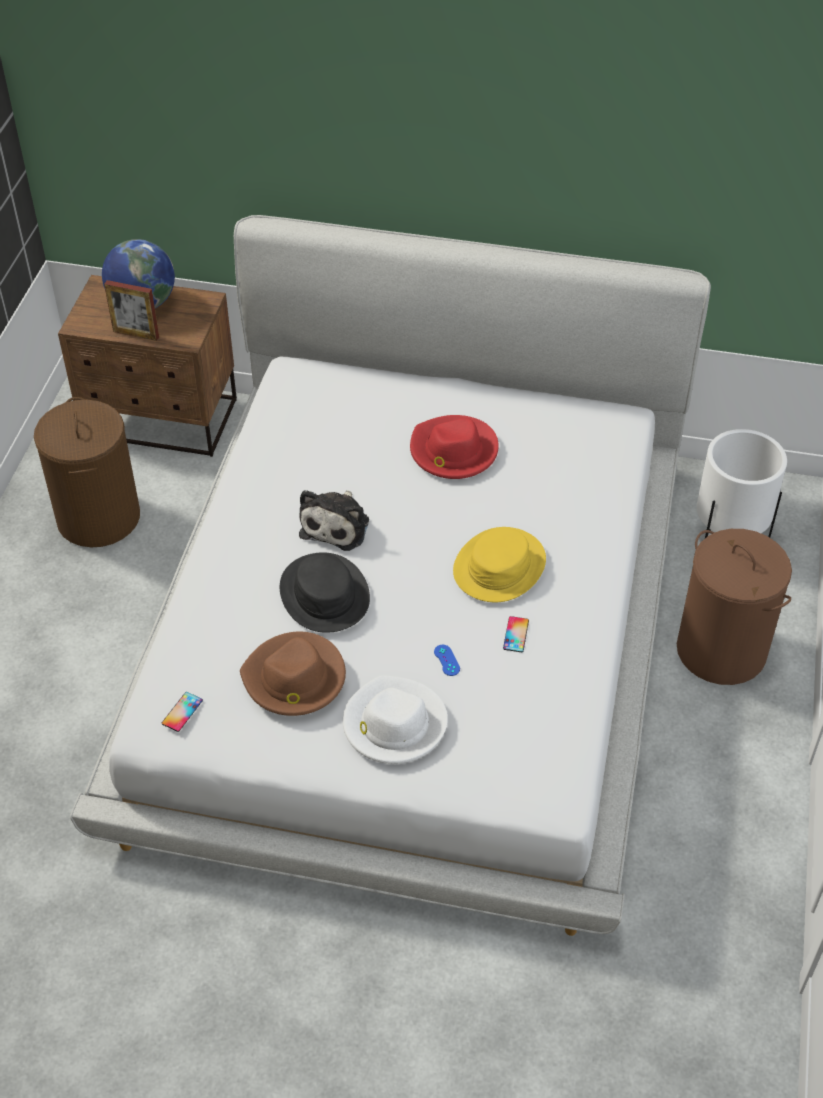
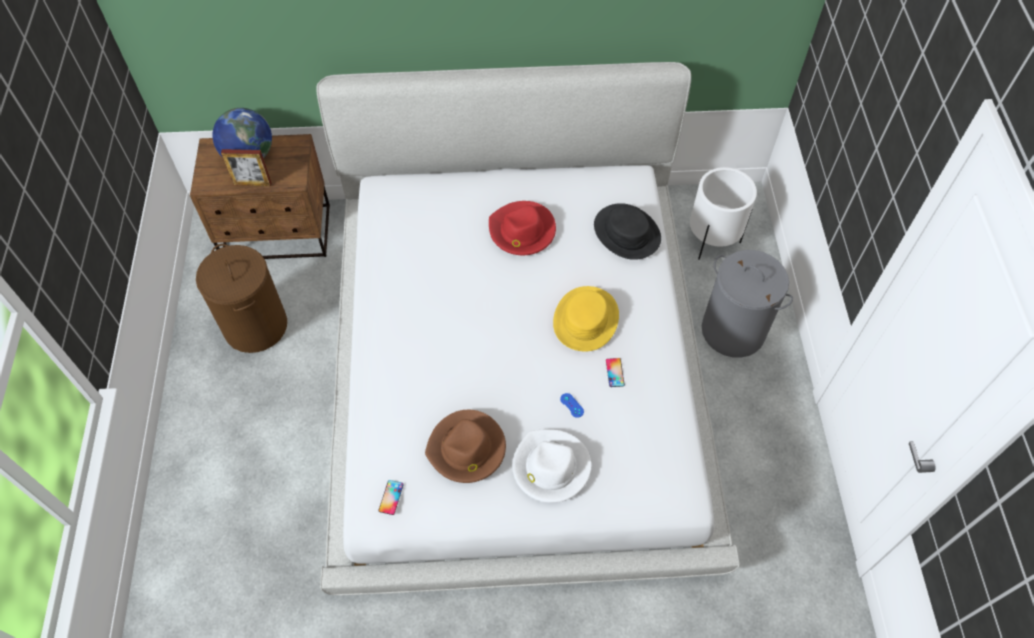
camera: 15 degrees left, 10 degrees up
black hat [280,553,370,633] -> black hat moved to [594,203,661,260]
plush toy [299,490,369,551] -> none
brown laundry basket [677,529,792,685] -> grey laundry basket [702,250,793,358]

